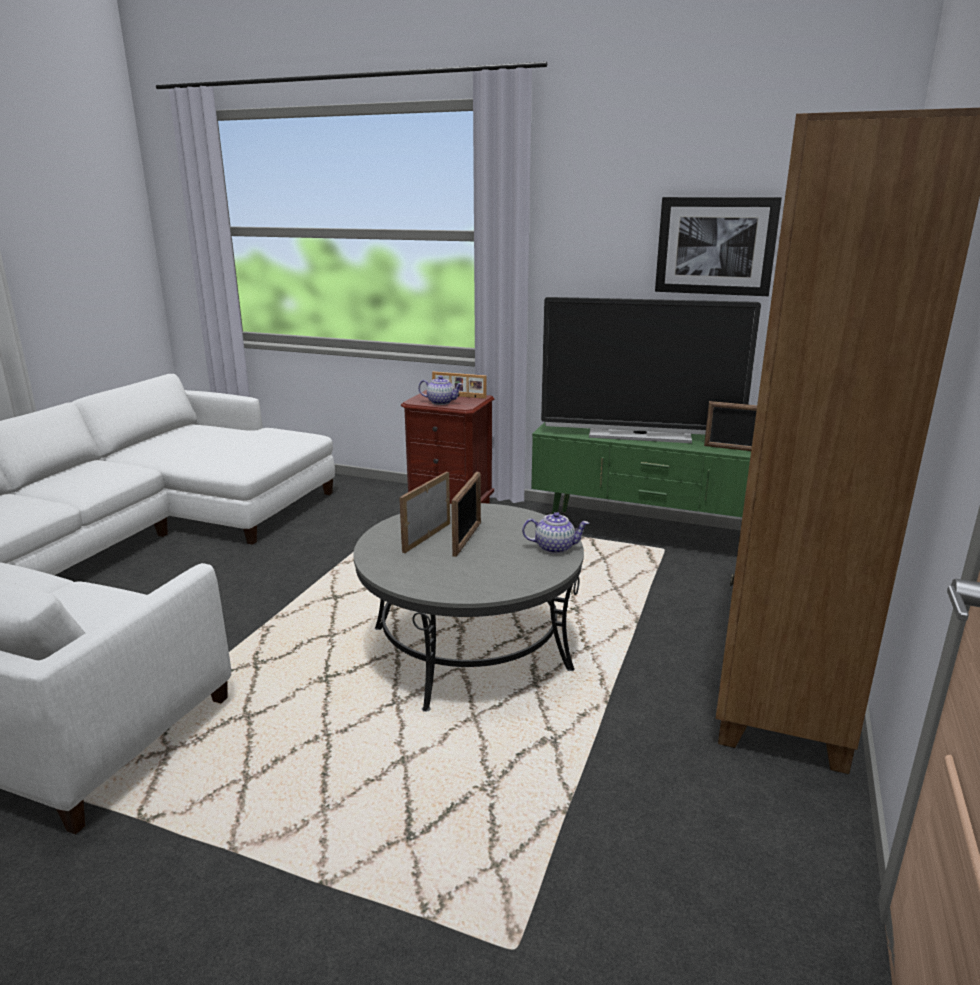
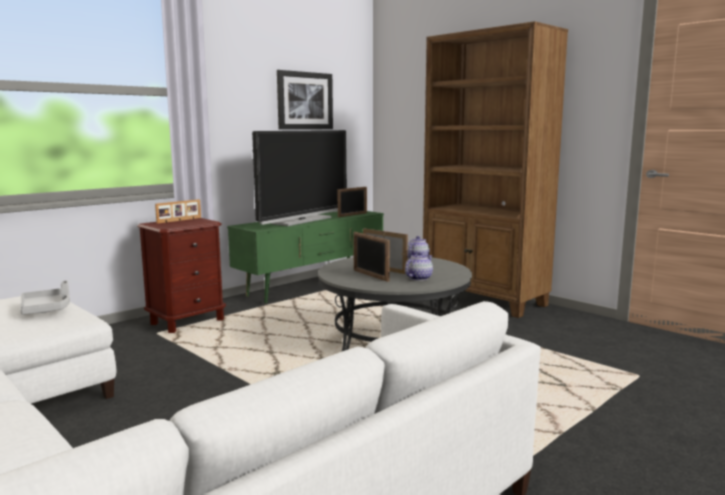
camera: 65 degrees left, 10 degrees down
teapot [418,376,463,405] -> teapot moved to [405,252,433,281]
none -> grey tray [21,280,70,315]

